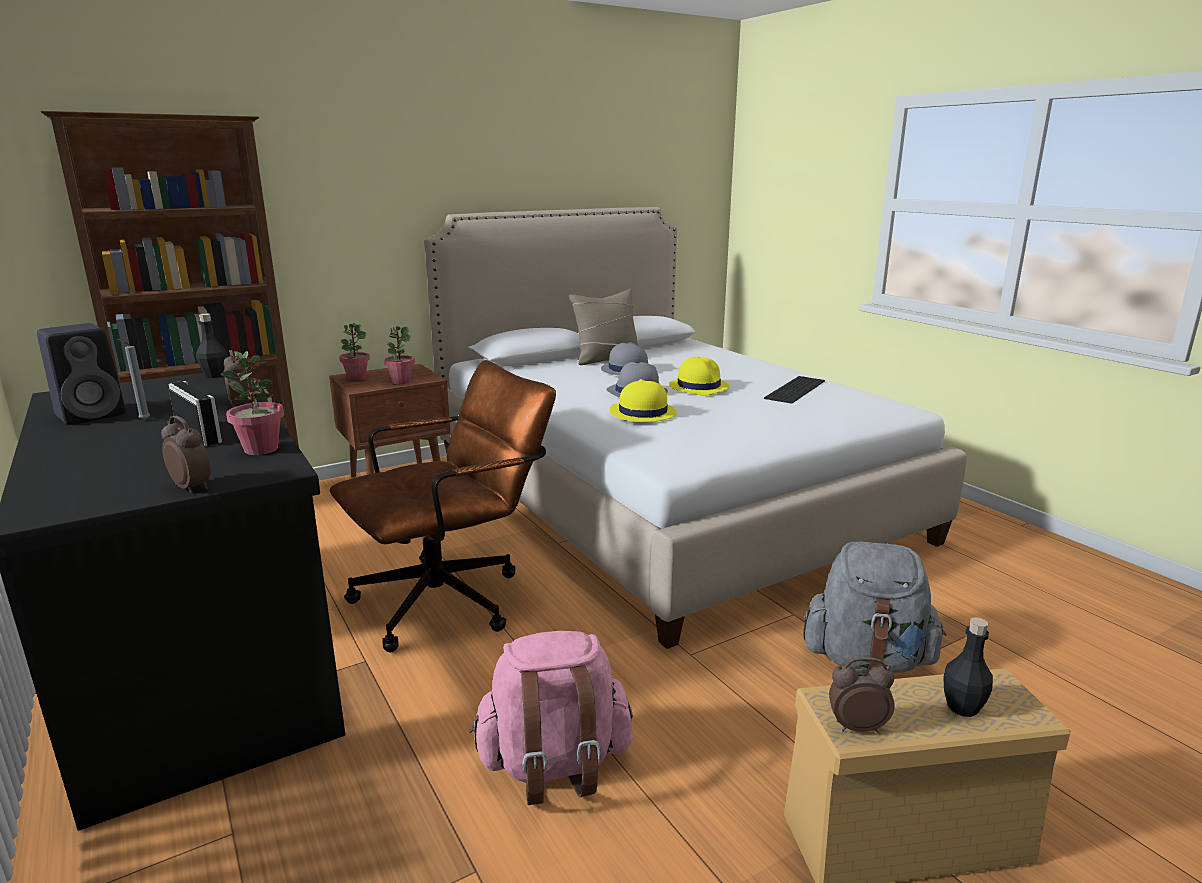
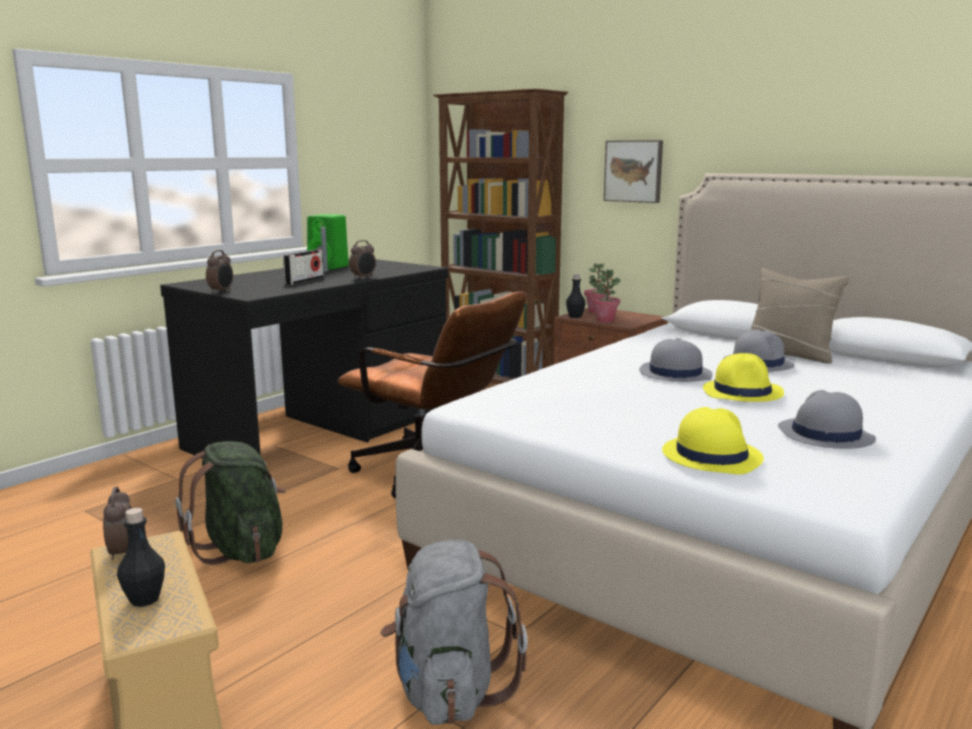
camera: 70 degrees right, 5 degrees down
black speaker [37,323,126,425] -> green speaker [307,214,349,270]
black bottle [196,314,227,378] -> black bottle moved to [566,274,586,318]
potted plant [220,351,284,455] -> none
pink backpack [469,631,633,805] -> green backpack [175,441,286,565]
yellow hat [609,379,677,422] -> yellow hat moved to [662,407,764,474]
keyboard [764,376,825,404] -> grey hat [778,390,876,449]
none -> picture [604,140,663,203]

